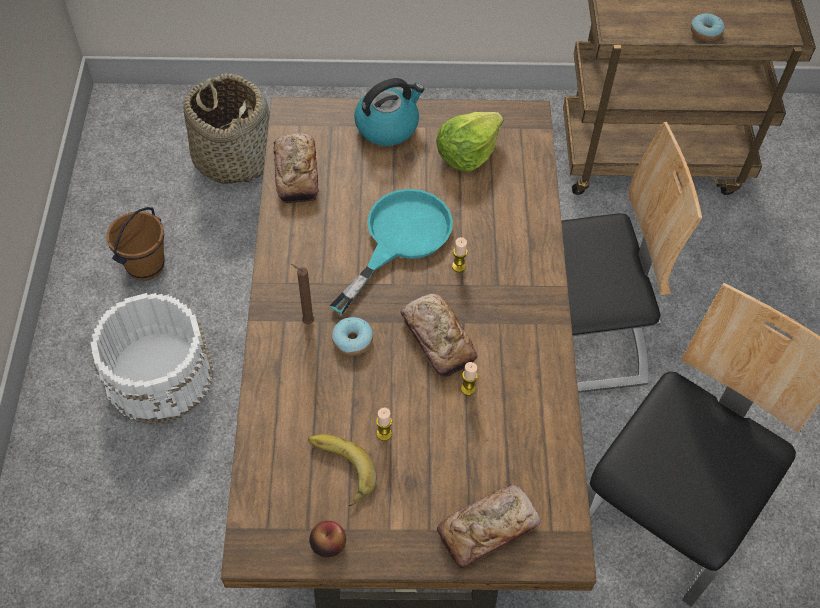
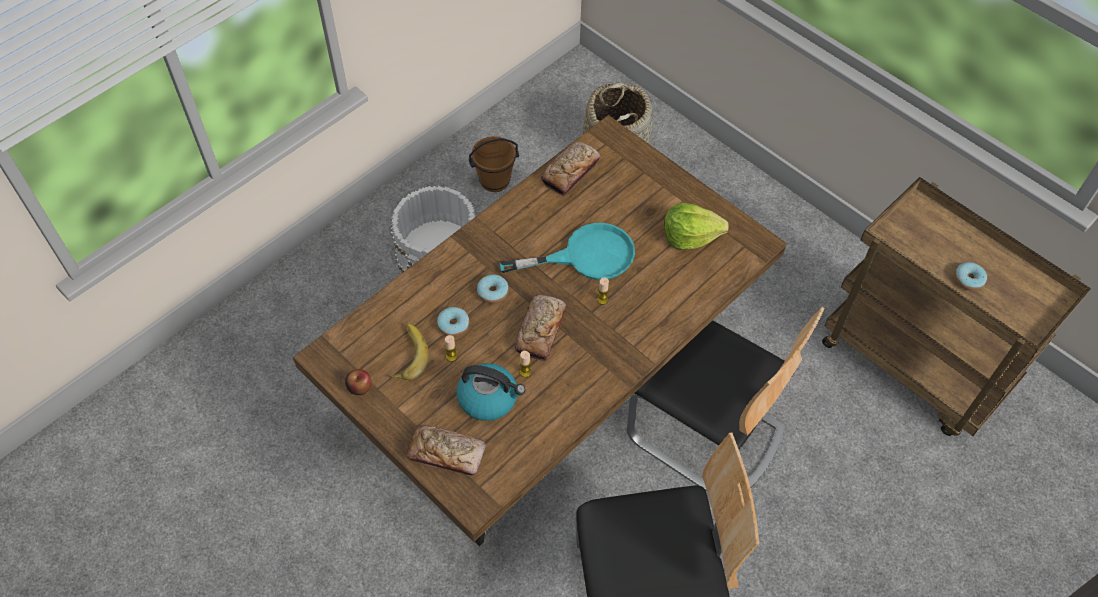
camera: 45 degrees right, 0 degrees up
brown candle [291,264,314,324] -> none
kettle [354,78,425,146] -> kettle moved to [456,363,525,421]
none -> donut [437,307,469,337]

